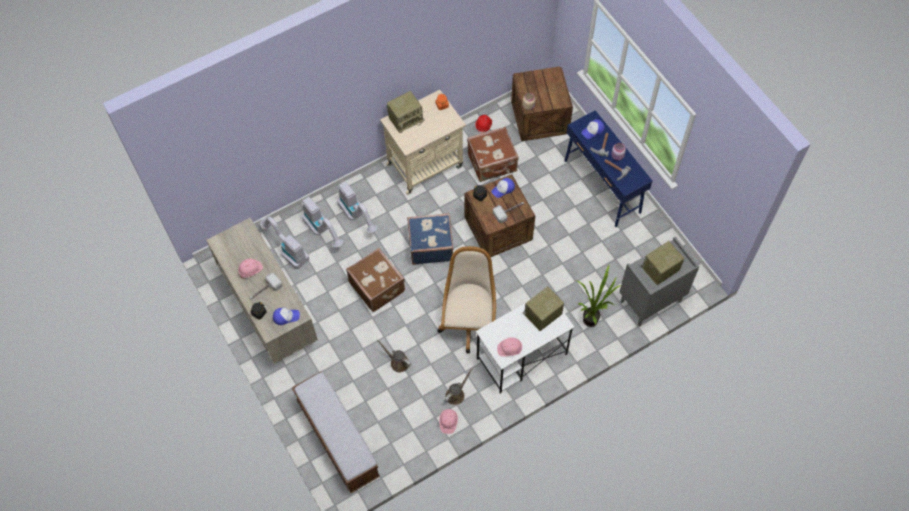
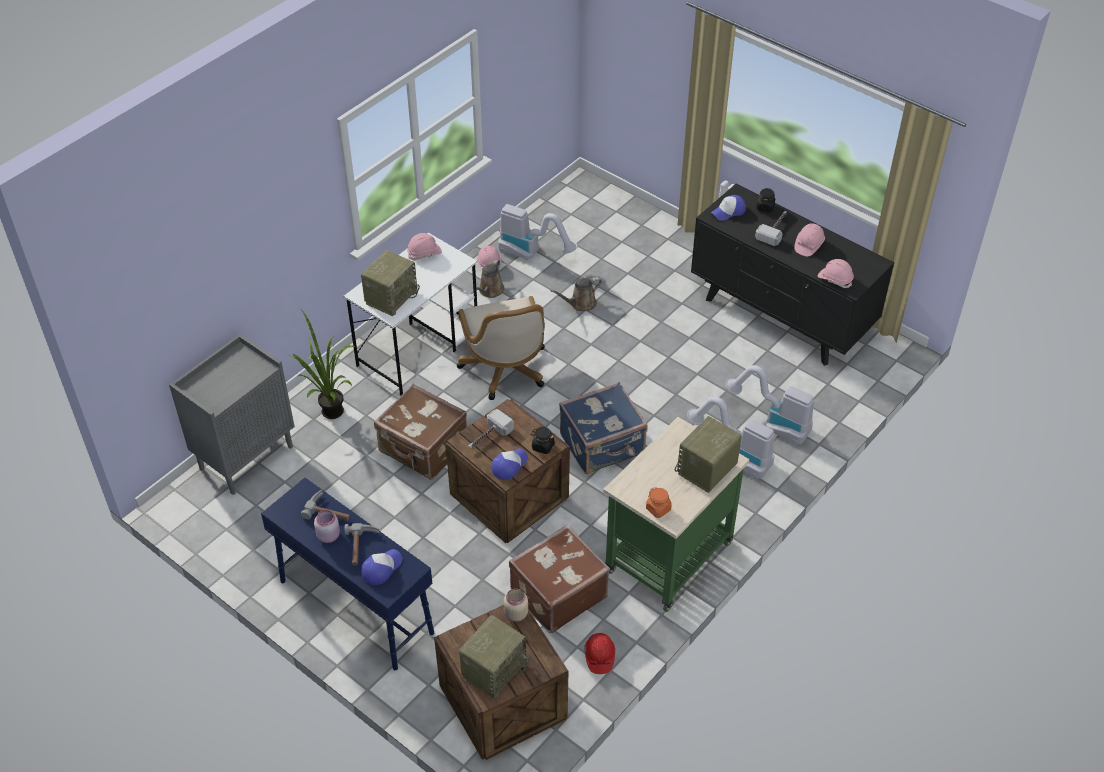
camera: 160 degrees right, 15 degrees down
beige dresser [206,218,318,364] -> black dresser [691,184,894,366]
vacuum cleaner [260,217,309,269] -> vacuum cleaner moved to [498,204,578,260]
bench [292,371,380,494] -> none
brown suitcase [346,248,405,312] -> brown suitcase moved to [374,384,467,480]
brown watering can [377,339,412,372] -> brown watering can turned 135 degrees clockwise [551,277,602,311]
beige cart [380,90,466,195] -> green cart [603,417,749,612]
radio [641,241,684,285] -> radio moved to [459,615,529,699]
none -> pink hard hat [818,259,854,288]

